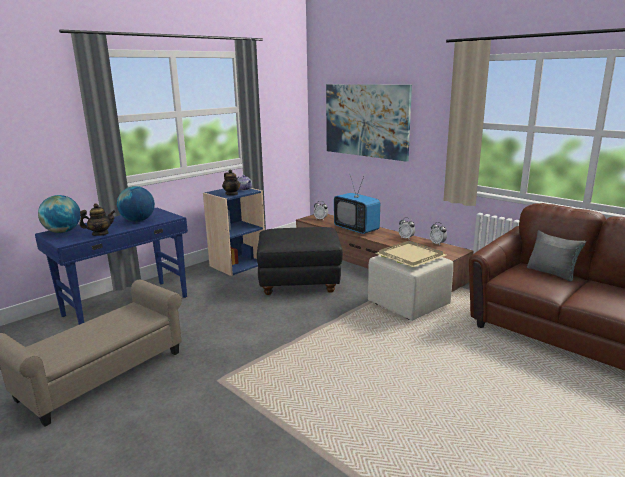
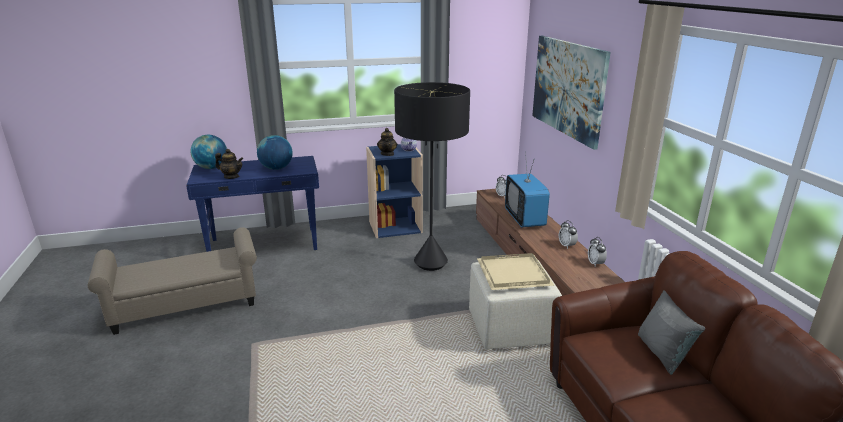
camera: 30 degrees right, 5 degrees up
black ottoman [257,227,343,295] -> black floor lamp [394,82,470,271]

